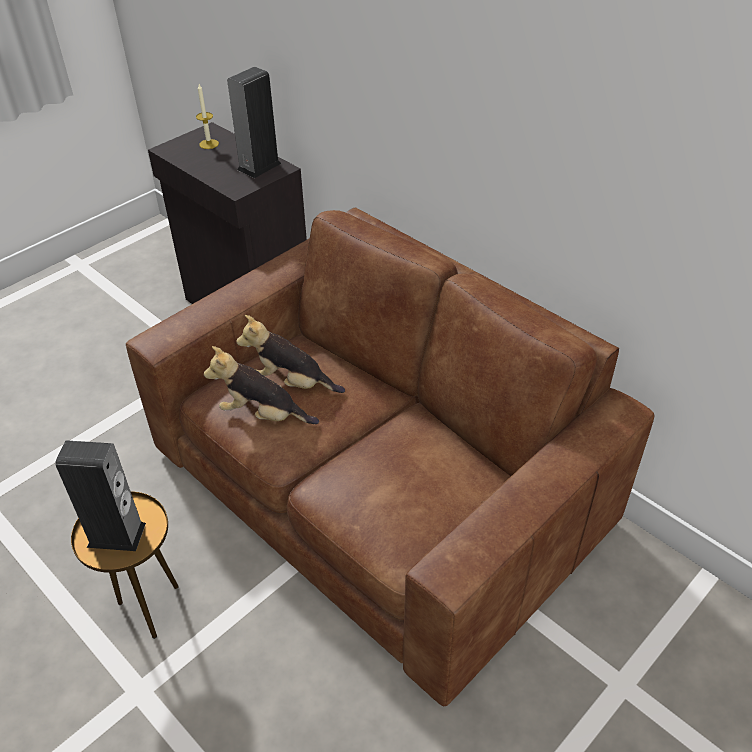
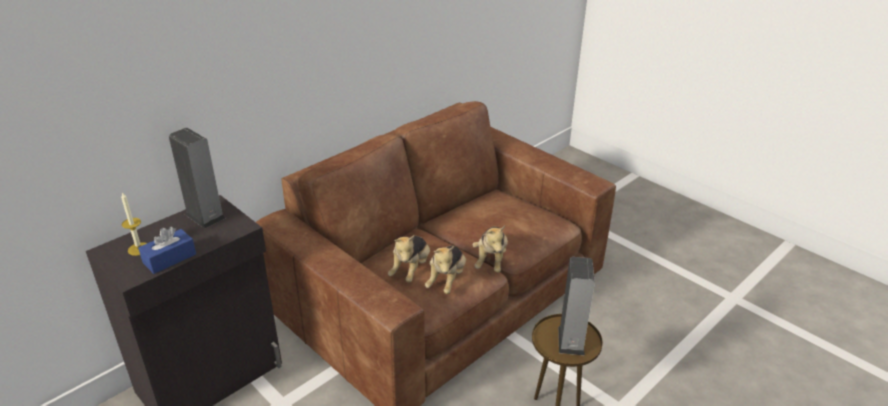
camera: 90 degrees left, 10 degrees down
none -> blue tissue box [138,227,196,274]
none -> plush toy [473,225,508,273]

